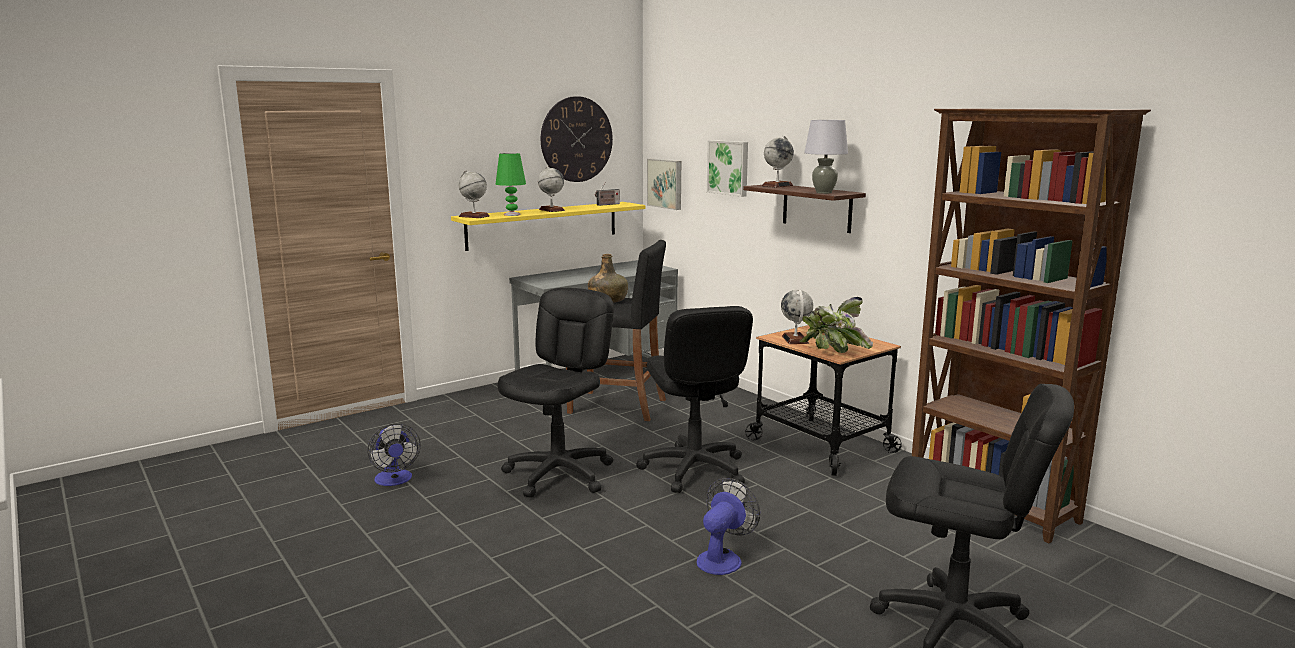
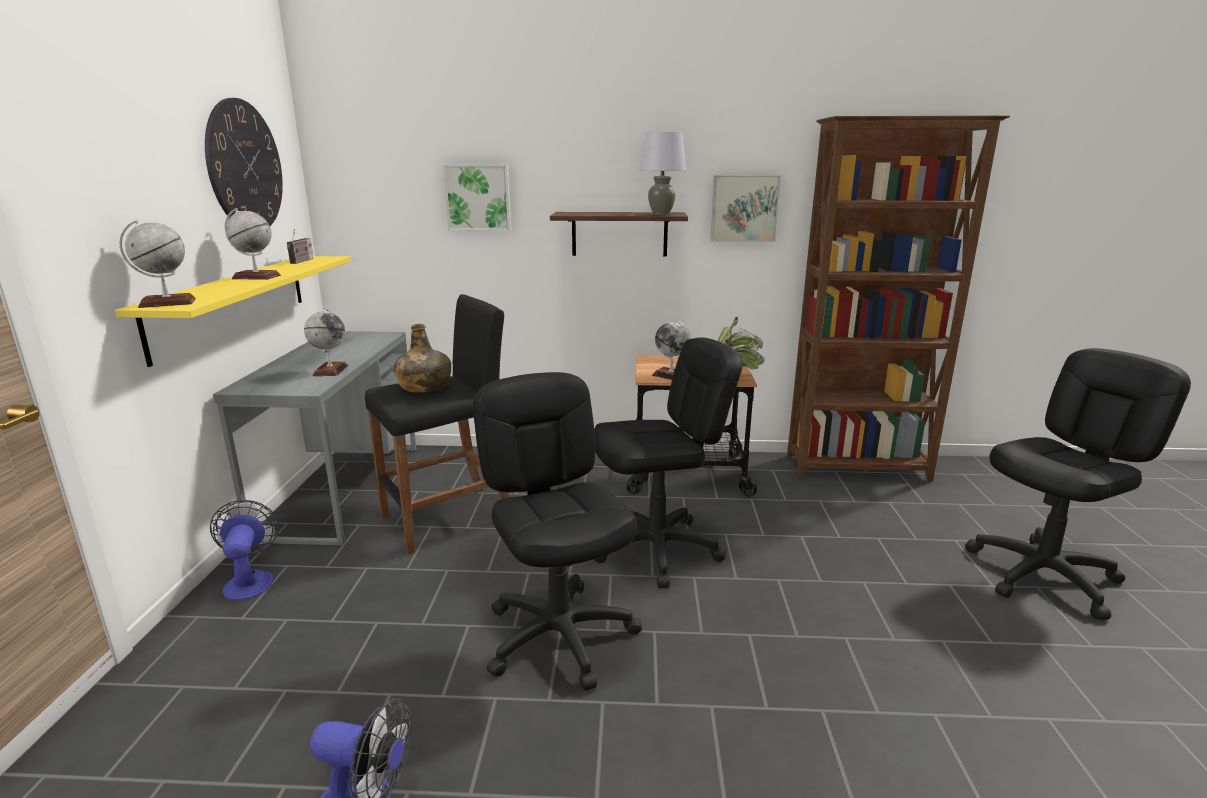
camera: 50 degrees left, 5 degrees up
green table lamp [495,153,526,216] -> none
black office chair [636,306,753,493] -> black office chair turned 45 degrees counterclockwise [594,337,743,588]
picture [647,158,681,210] -> picture moved to [710,175,781,242]
fan [696,478,760,575] -> fan moved to [210,500,279,600]
globe [762,136,794,187] -> globe moved to [304,308,348,376]

